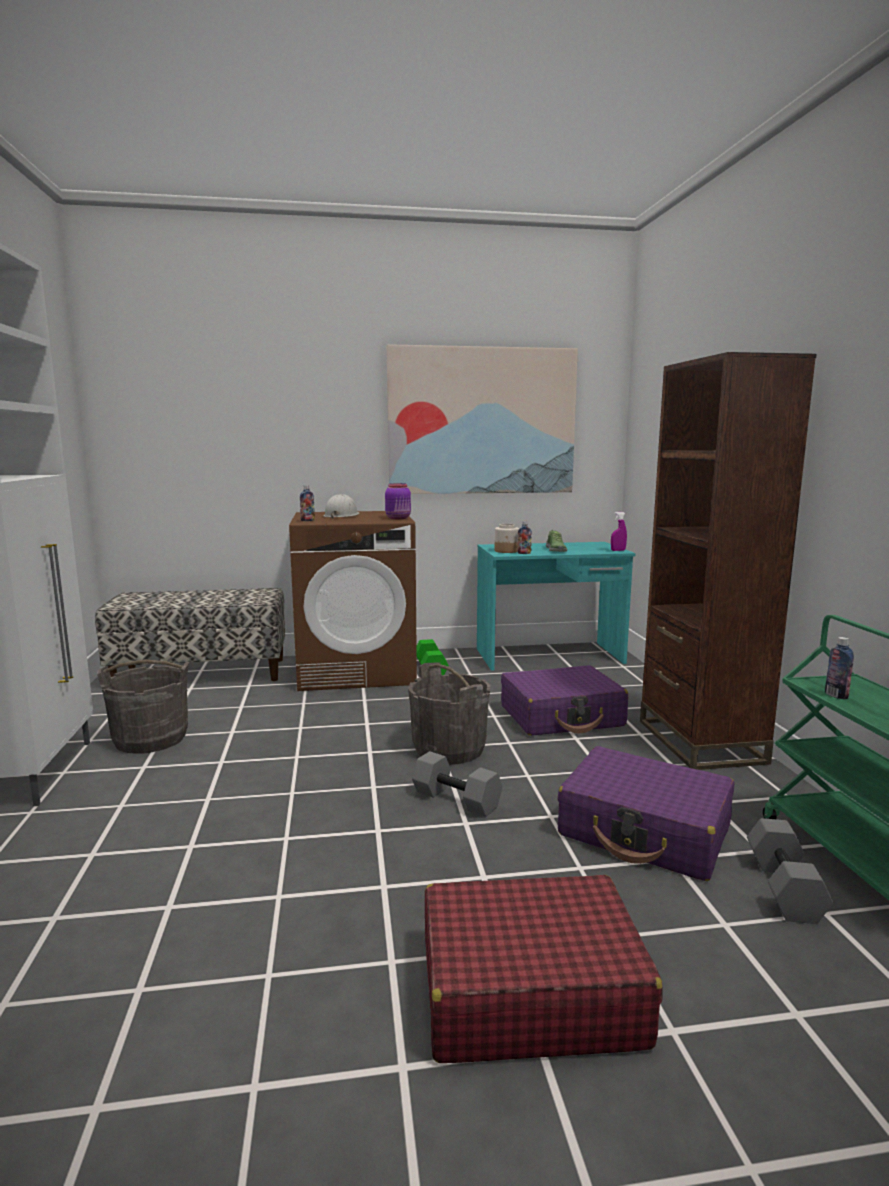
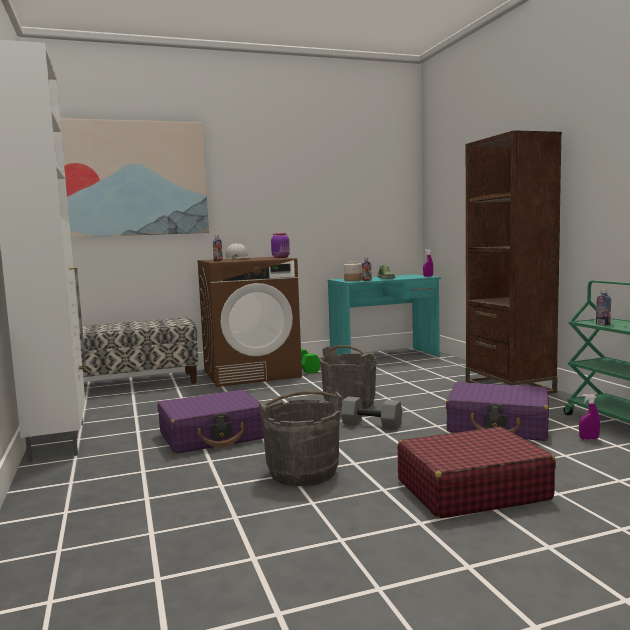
camera: 10 degrees left, 5 degrees down
grey bucket [97,660,189,754] -> grey bucket moved to [259,391,343,486]
picture [387,344,578,494] -> picture moved to [60,118,209,237]
purple suitcase [501,665,628,736] -> purple suitcase moved to [157,390,264,454]
grey dumbbell [747,818,833,924] -> purple spray bottle [579,394,600,440]

